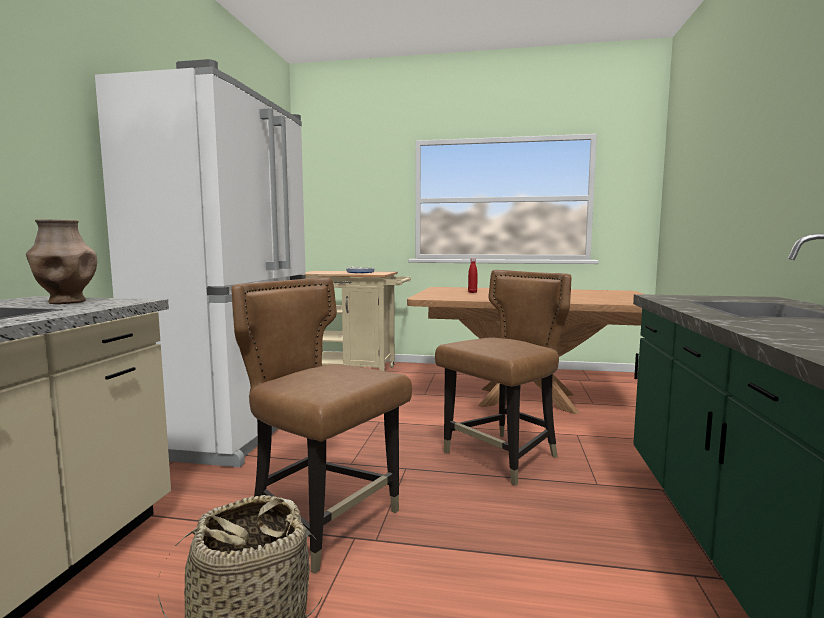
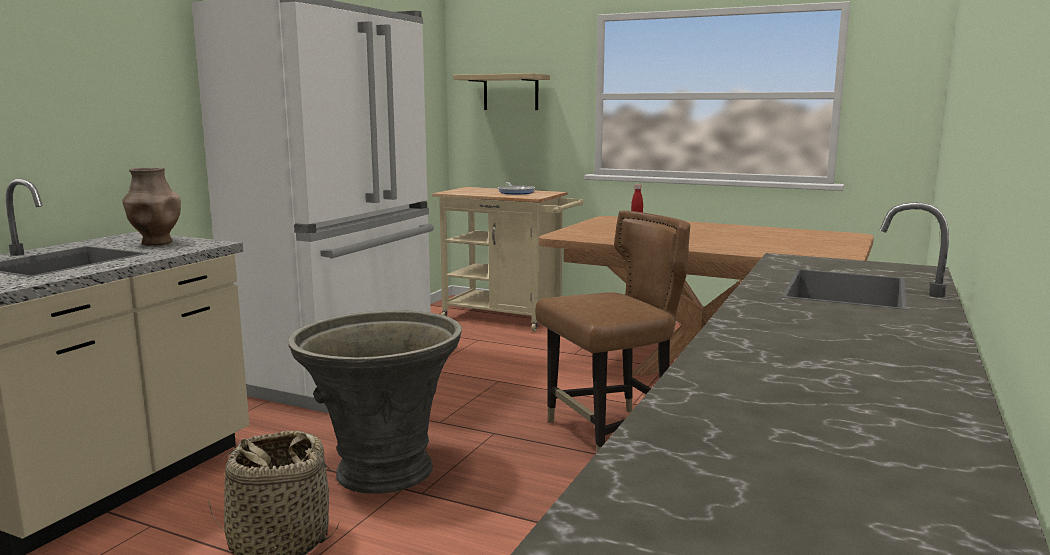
camera: 15 degrees right, 5 degrees up
brown chair [231,277,412,574] -> grey planter [288,310,462,494]
none -> shelf [453,73,550,110]

